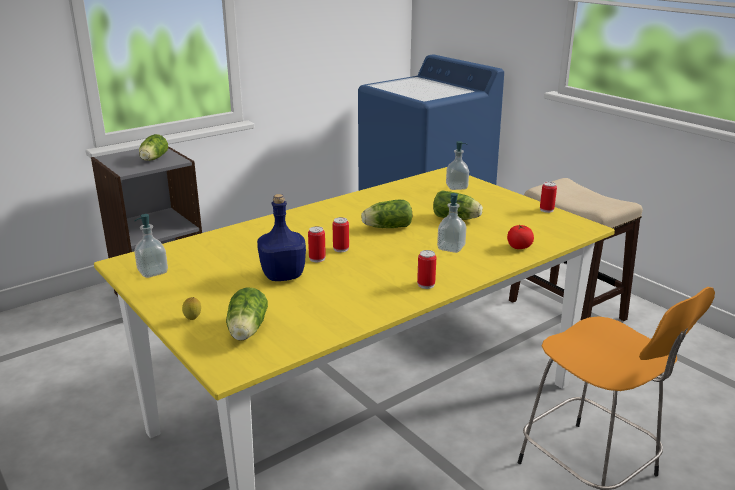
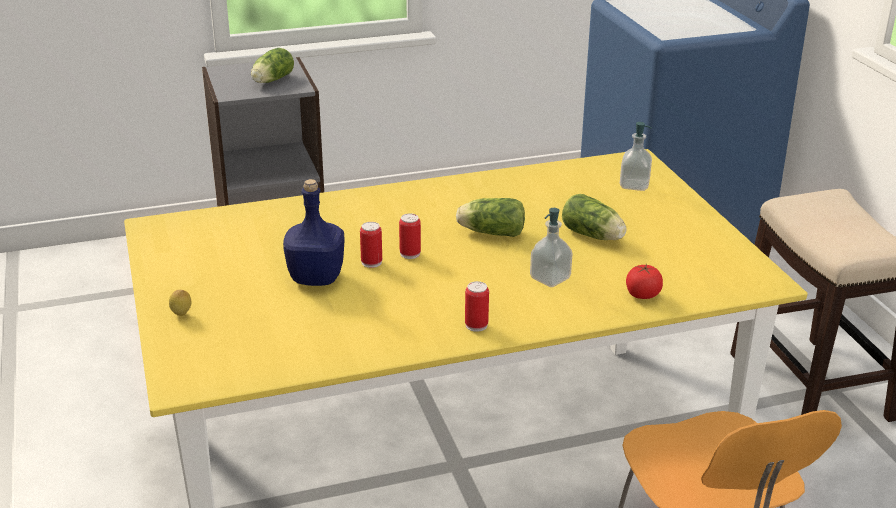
camera: 20 degrees right, 5 degrees up
soap dispenser [134,214,168,278] -> none
lettuce [226,288,268,341] -> none
can [540,182,557,213] -> none

